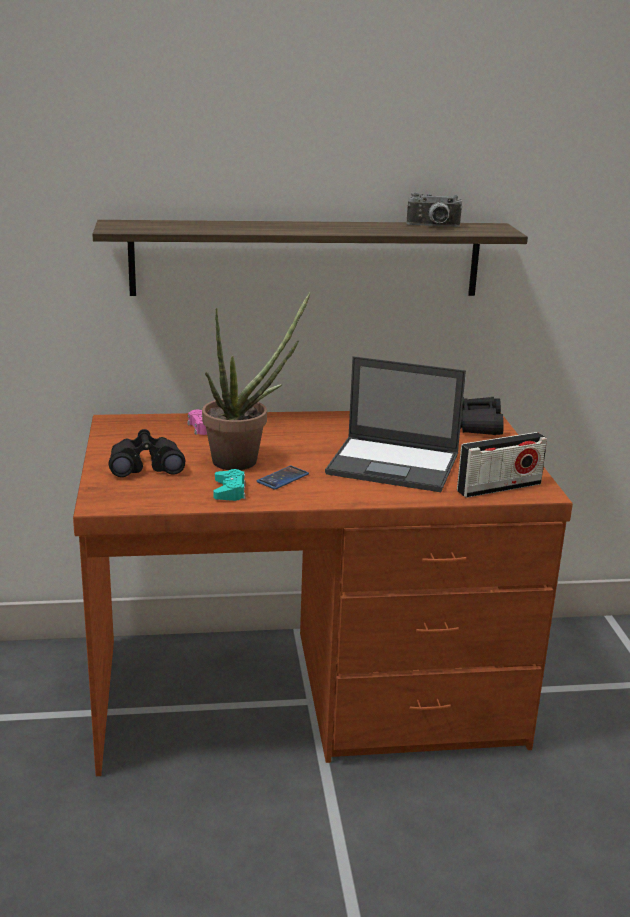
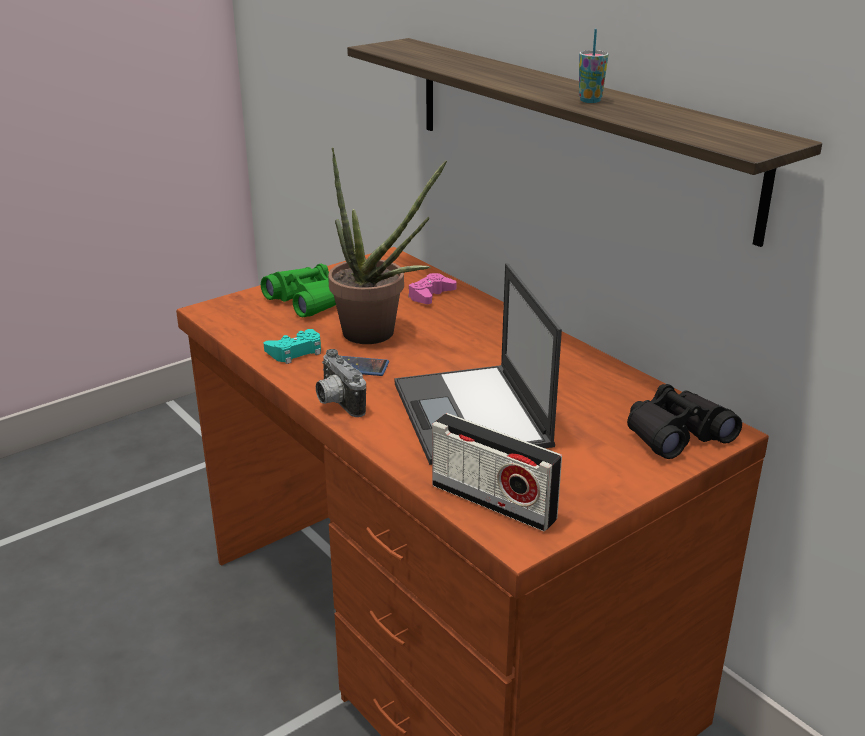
camera: 60 degrees right, 5 degrees up
black binoculars [108,429,185,477] -> green binoculars [261,264,336,317]
camera [406,193,463,227] -> camera moved to [316,349,366,417]
none -> cup [579,29,608,103]

